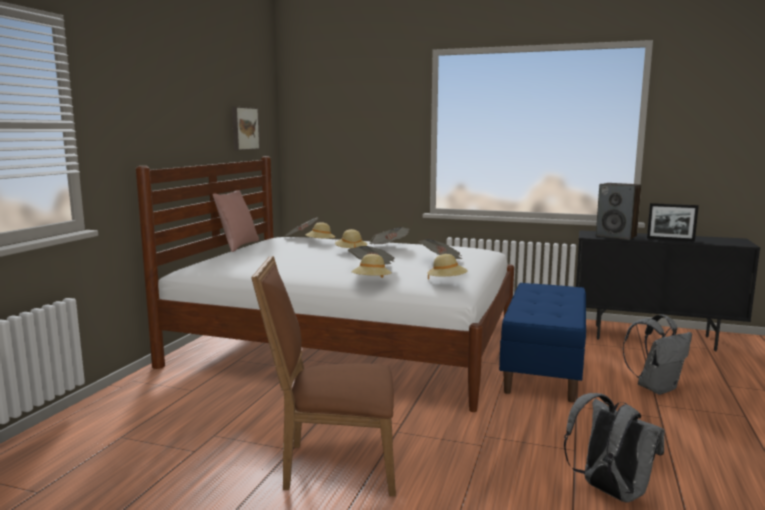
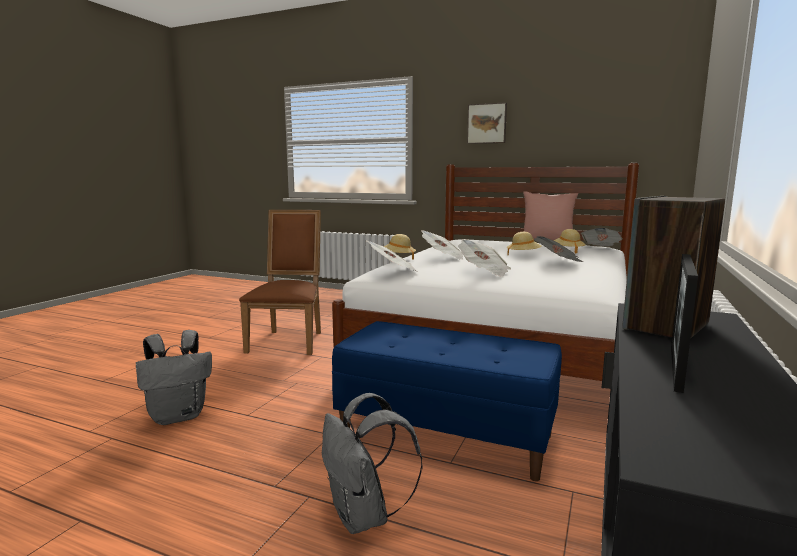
camera: 95 degrees right, 0 degrees up
picture [232,107,260,150] -> picture moved to [467,102,507,144]
beige hat [427,254,468,280] -> newspaper [367,241,419,272]

